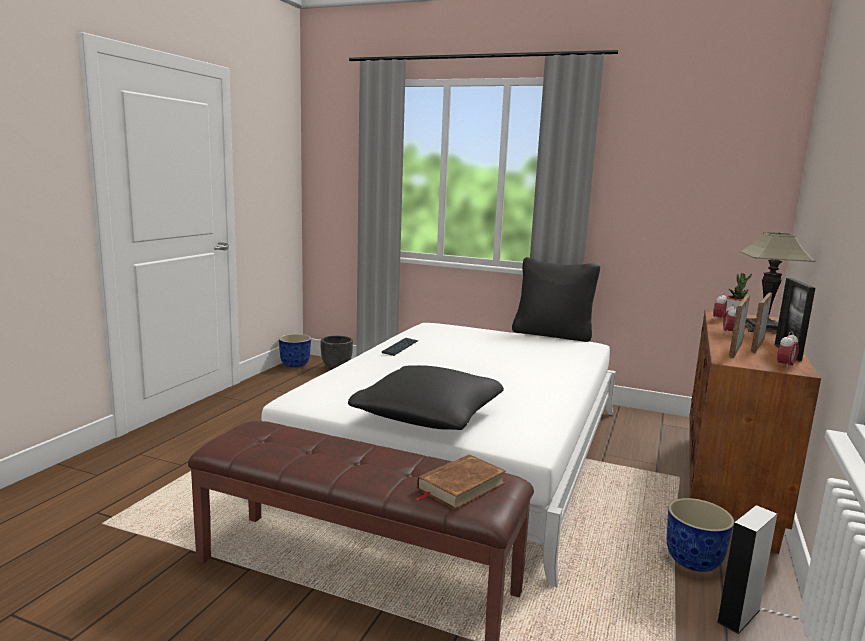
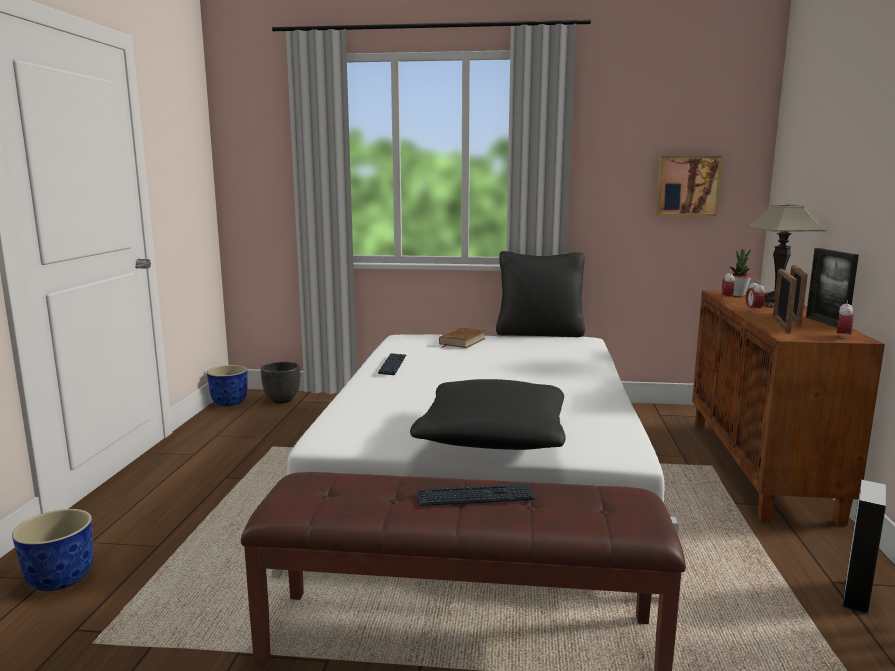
camera: 15 degrees left, 0 degrees up
brown book [415,454,506,510] -> brown book moved to [439,328,486,348]
planter [667,498,734,572] -> planter moved to [12,509,93,591]
none -> keyboard [417,484,535,506]
none -> picture [656,156,723,216]

